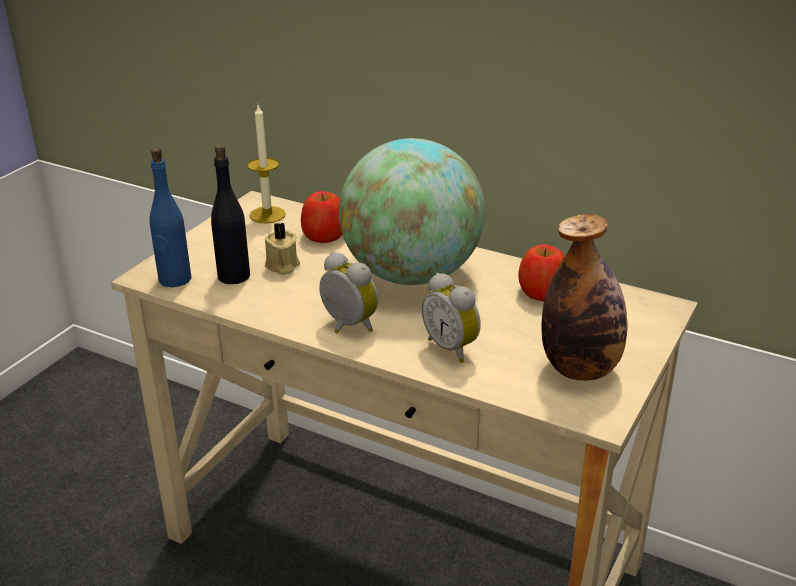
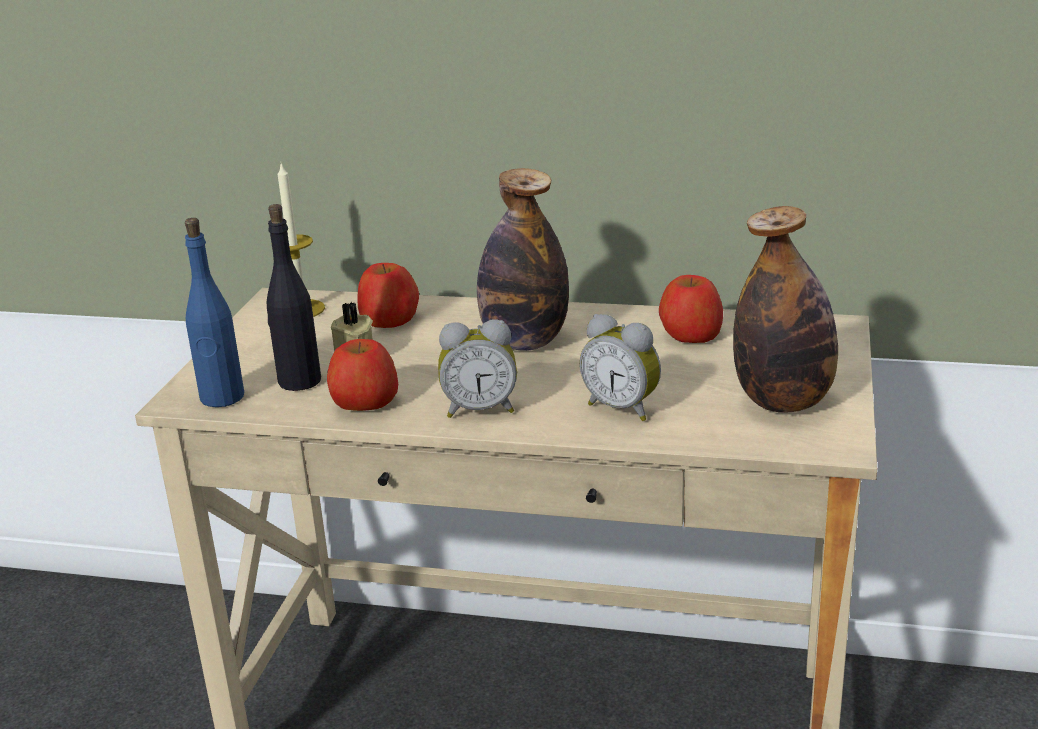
camera: 15 degrees left, 5 degrees down
alarm clock [319,252,378,334] -> alarm clock turned 150 degrees clockwise [438,319,517,418]
globe [339,138,485,285] -> bottle [477,168,569,351]
none -> apple [327,339,398,411]

